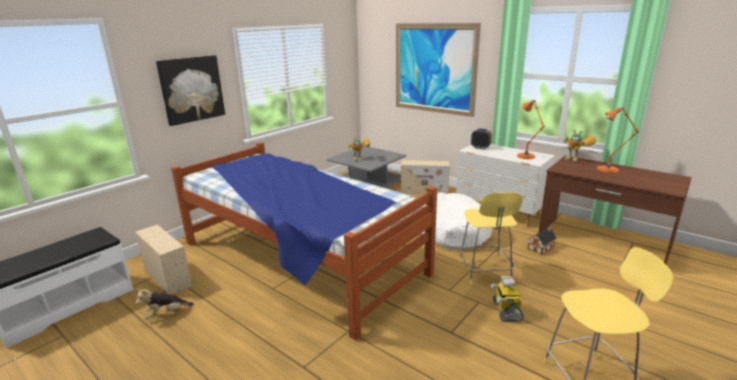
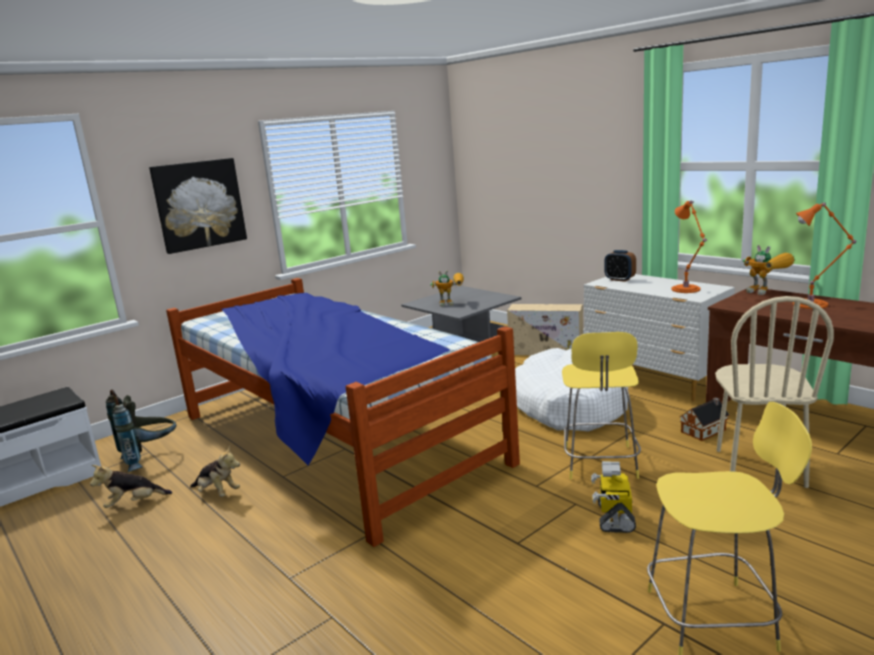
camera: 10 degrees right, 5 degrees down
beige storage box [135,225,192,294] -> grey backpack [106,389,176,472]
picture [396,23,481,117] -> none
none -> plush toy [190,447,240,497]
none -> beige chair [715,296,834,488]

